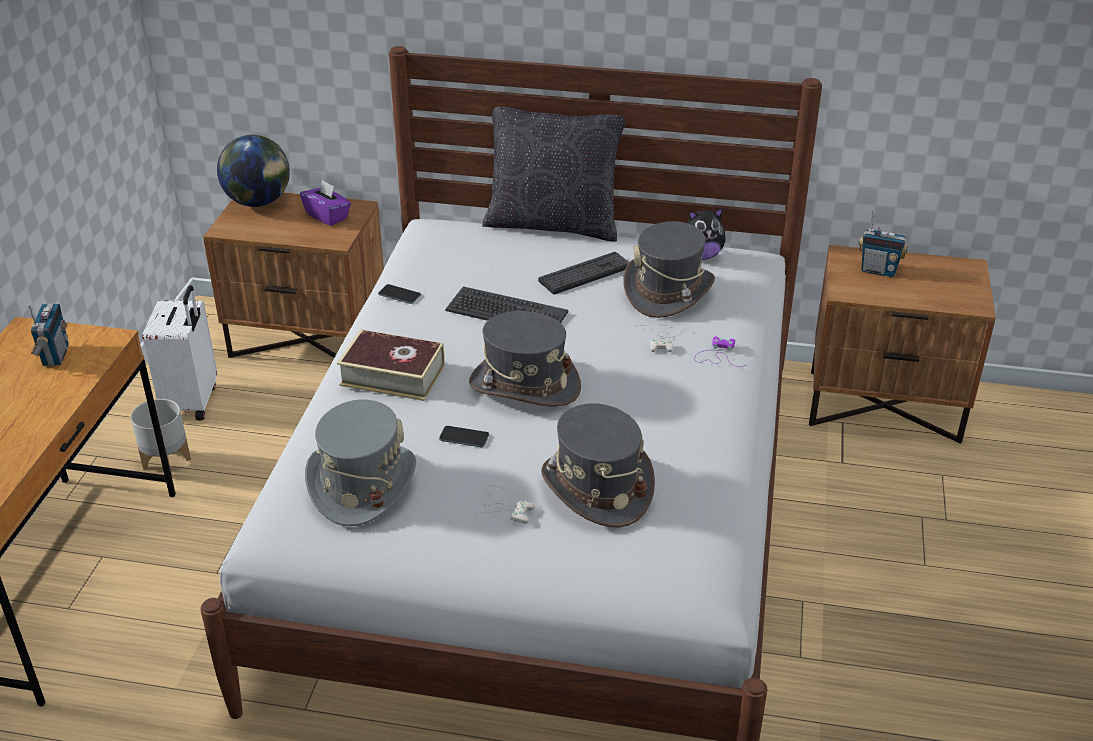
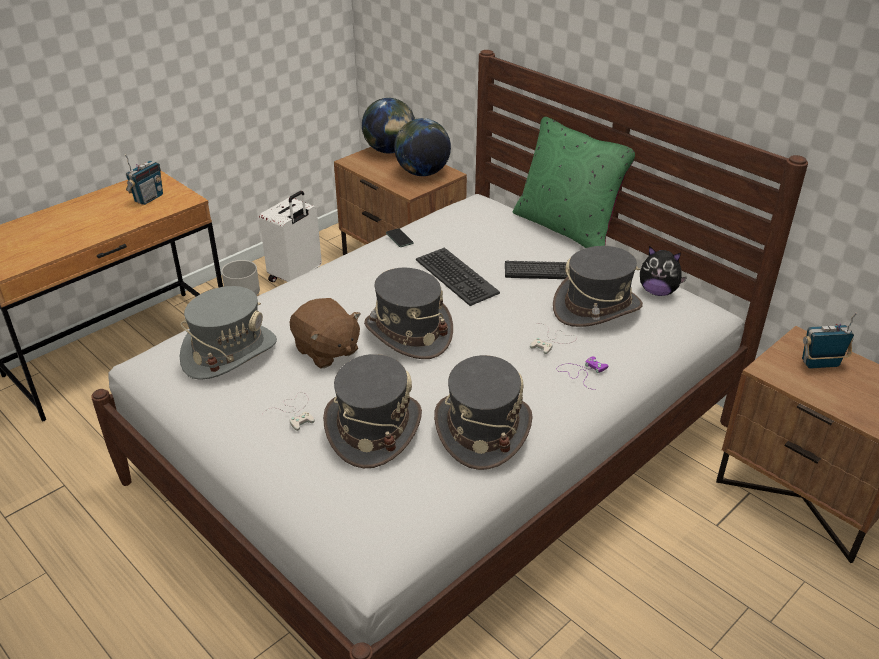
camera: 35 degrees right, 0 degrees up
purple tissue box [300,180,351,226] -> globe [394,118,451,176]
book [337,330,445,401] -> none
phone [439,426,489,447] -> brown plush toy [289,298,361,369]
black pillow [482,106,625,242] -> green pillow [512,117,635,248]
radio [858,210,908,277] -> radio turned 120 degrees clockwise [802,312,857,369]
none -> grey hat [434,355,533,470]

